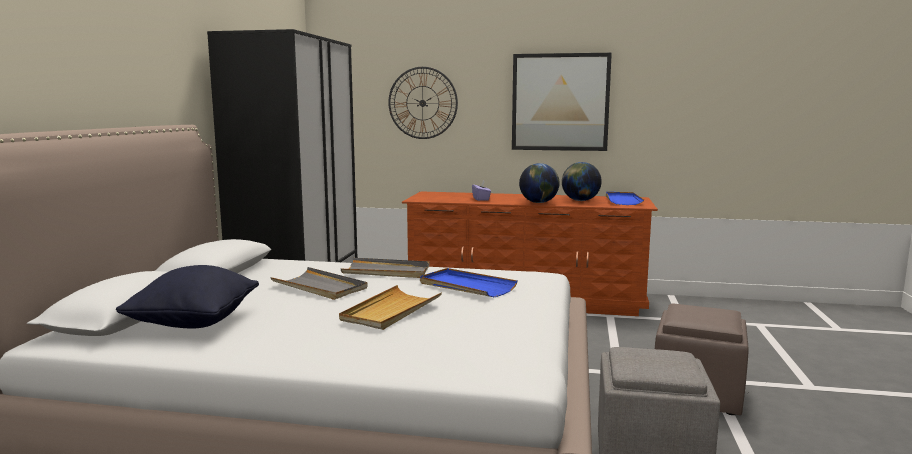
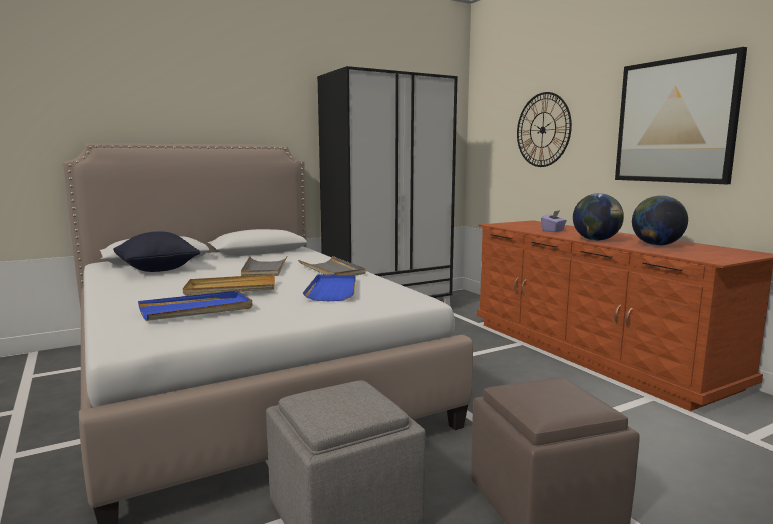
camera: 50 degrees right, 0 degrees up
blue tray [606,192,644,205] -> blue tray moved to [138,291,252,321]

